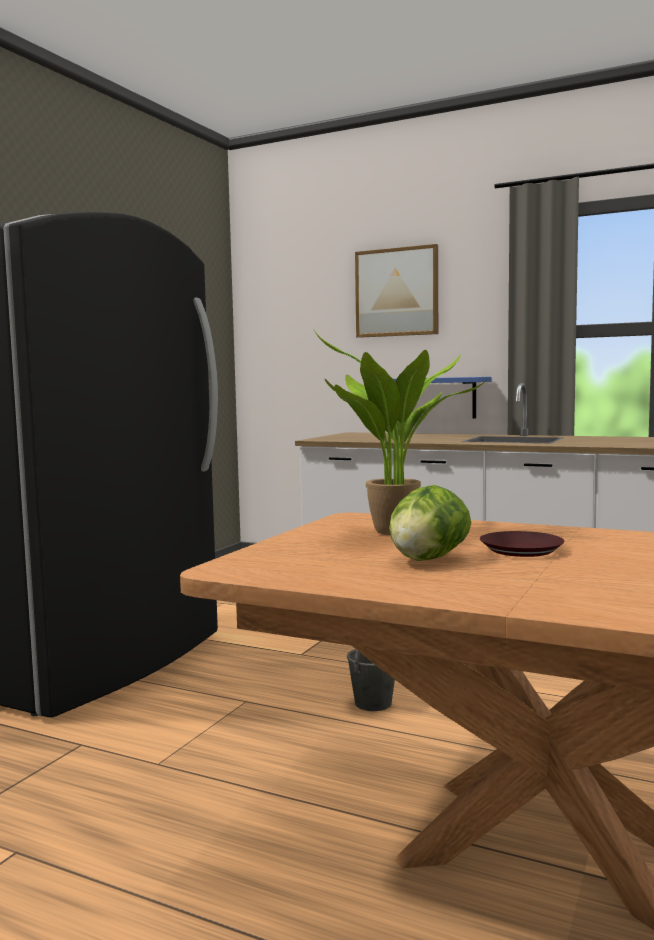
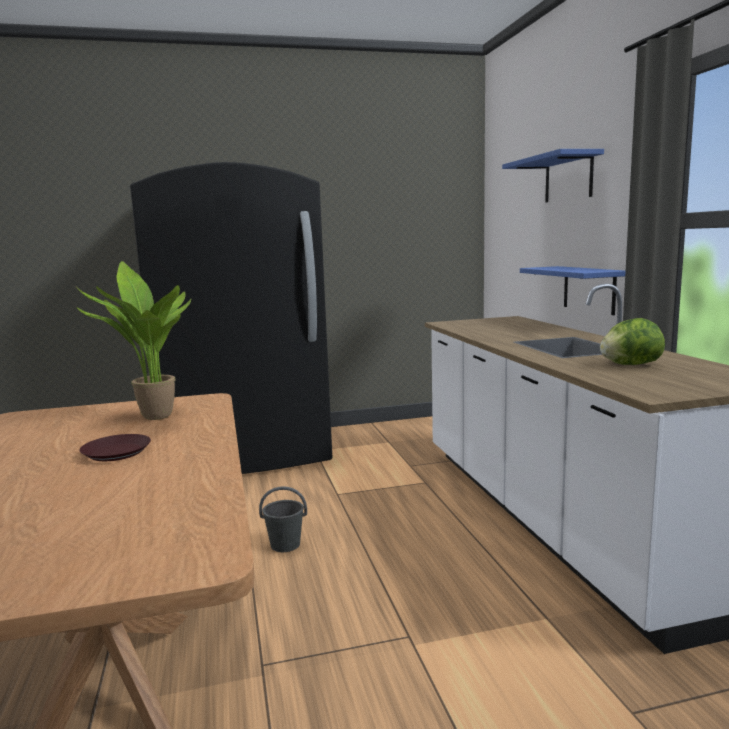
camera: 50 degrees right, 5 degrees up
picture [355,244,438,338] -> blue shelf [502,149,604,202]
lettuce [389,485,471,561] -> lettuce moved to [600,318,665,365]

